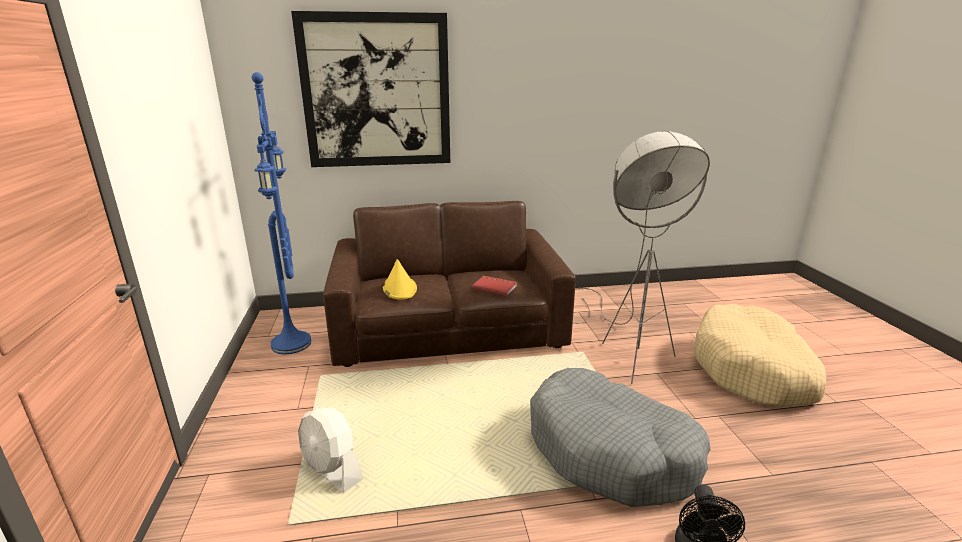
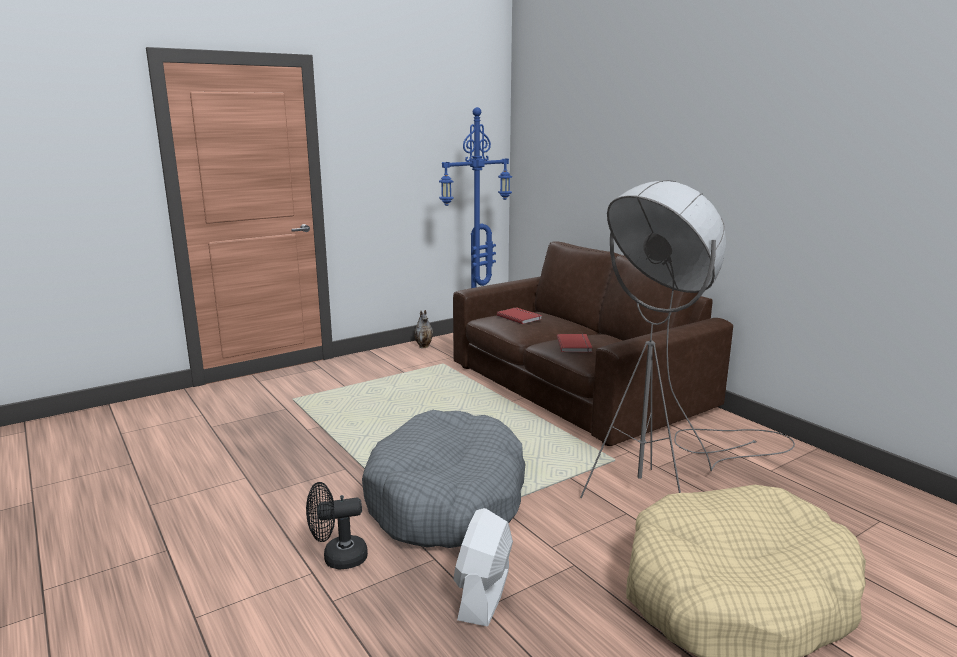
camera: 65 degrees right, 5 degrees down
picture [291,11,450,167] -> none
white fan [298,408,363,493] -> white fan moved to [453,508,513,627]
yellow hat [383,259,417,300] -> red book [497,307,542,324]
none -> vase [414,310,433,348]

